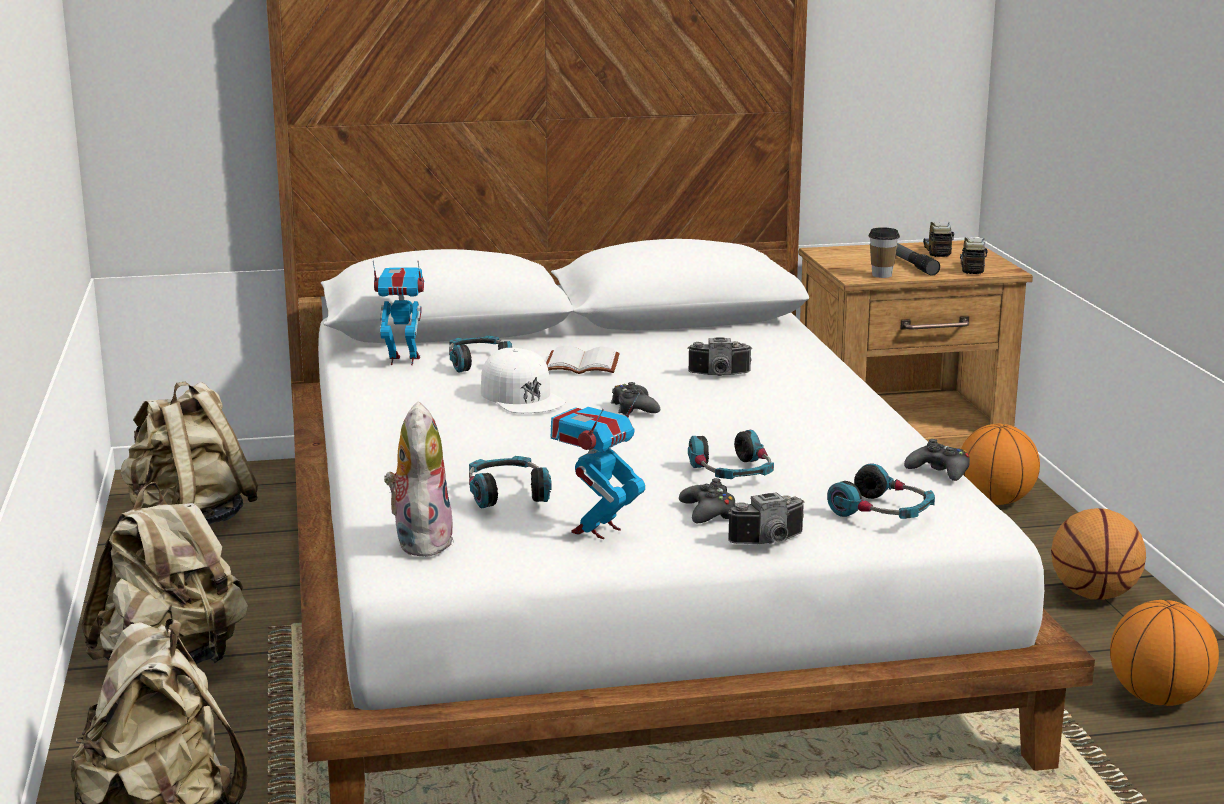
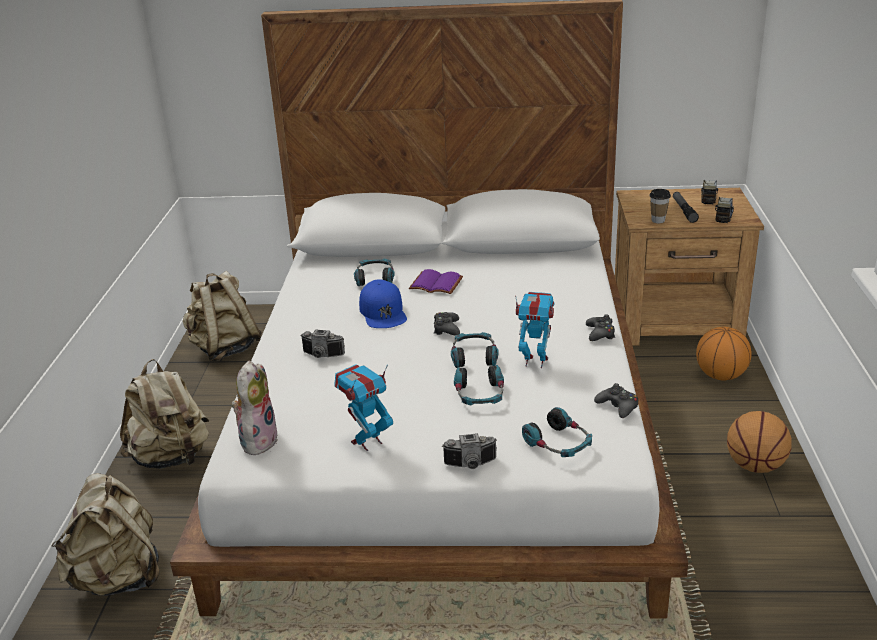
camera: 15 degrees right, 10 degrees up
toy robot [373,260,424,365] -> toy robot moved to [515,292,555,368]
headphones [469,456,552,508] -> headphones moved to [451,332,498,368]
white cap [481,348,565,413] -> blue cap [359,279,407,328]
white book [546,346,620,374] -> purple book [409,269,463,294]
black game controller [679,478,735,523] -> black game controller moved to [586,314,615,341]
camera [688,337,751,376] -> camera moved to [301,329,345,358]
basketball [1110,600,1219,706] -> none

